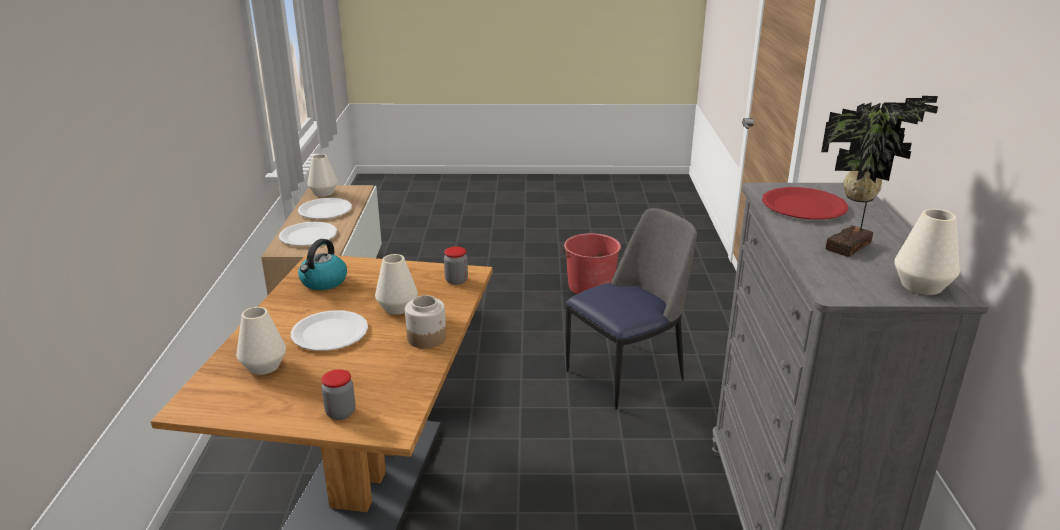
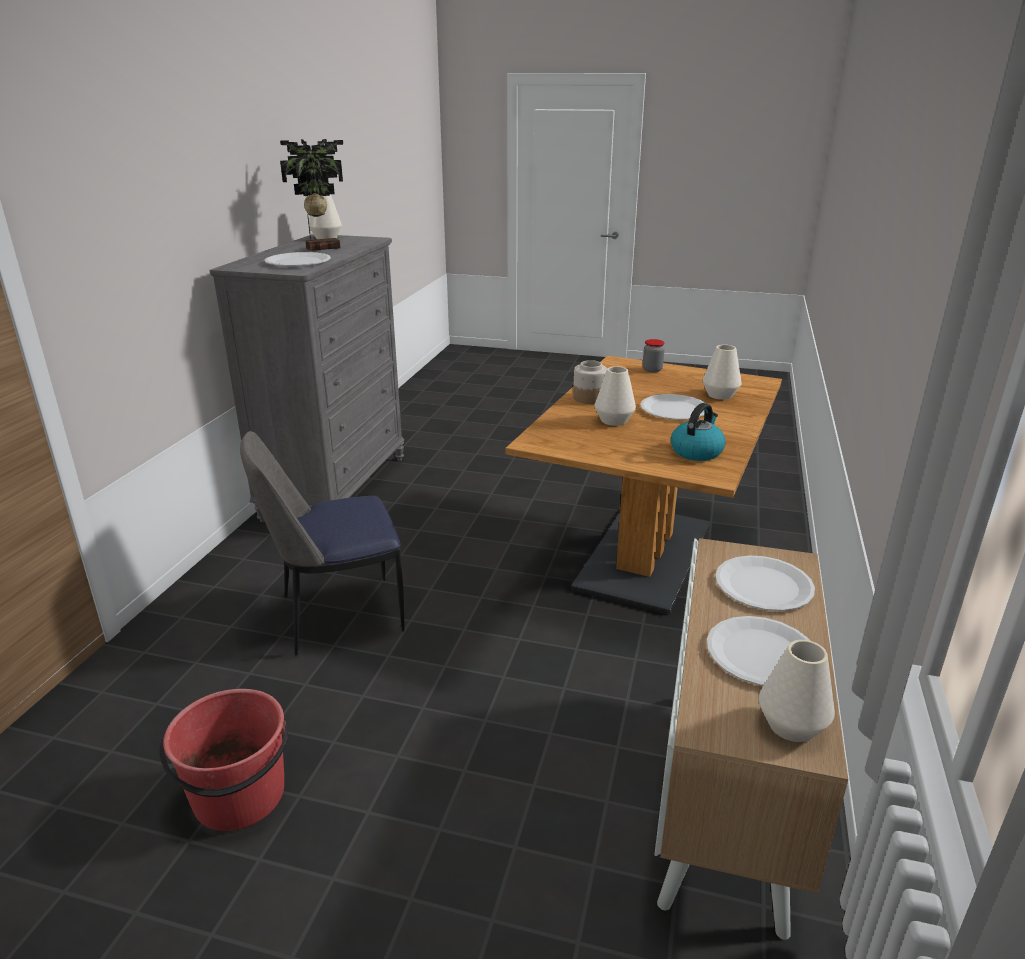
camera: 165 degrees left, 0 degrees up
jar [444,247,468,285] -> none
red plate [762,187,848,220] -> white plate [265,252,331,267]

